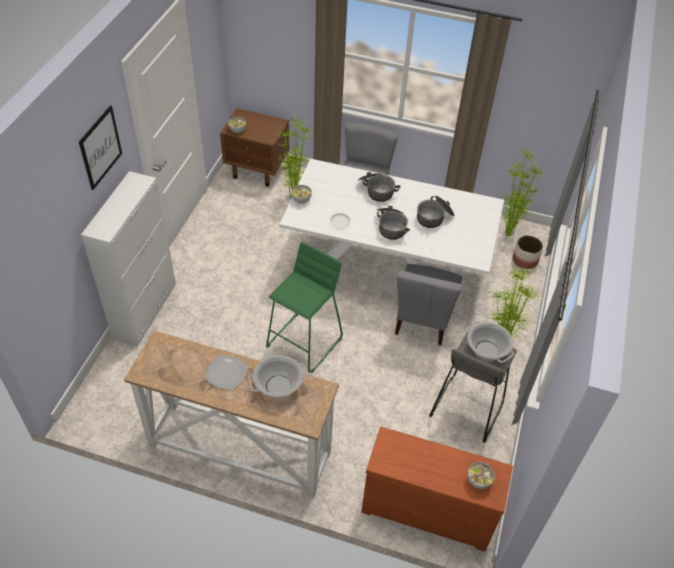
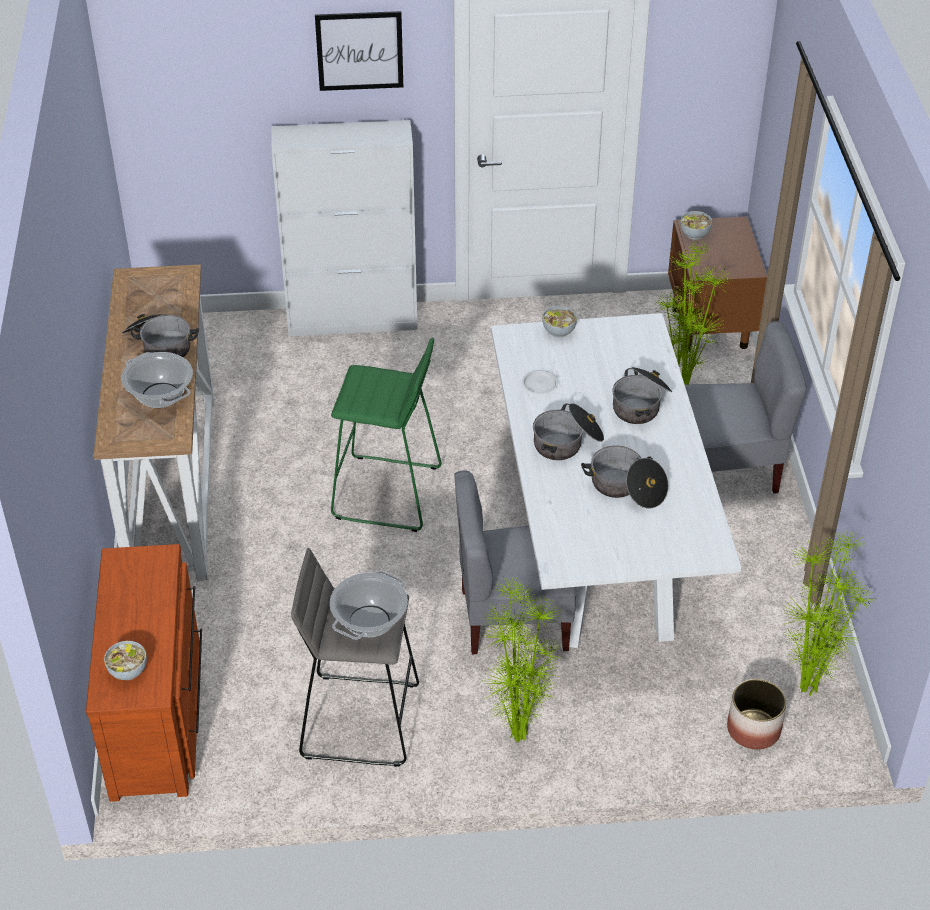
camera: 70 degrees right, 5 degrees down
plate [205,355,248,390] -> cooking pot [122,314,199,357]

